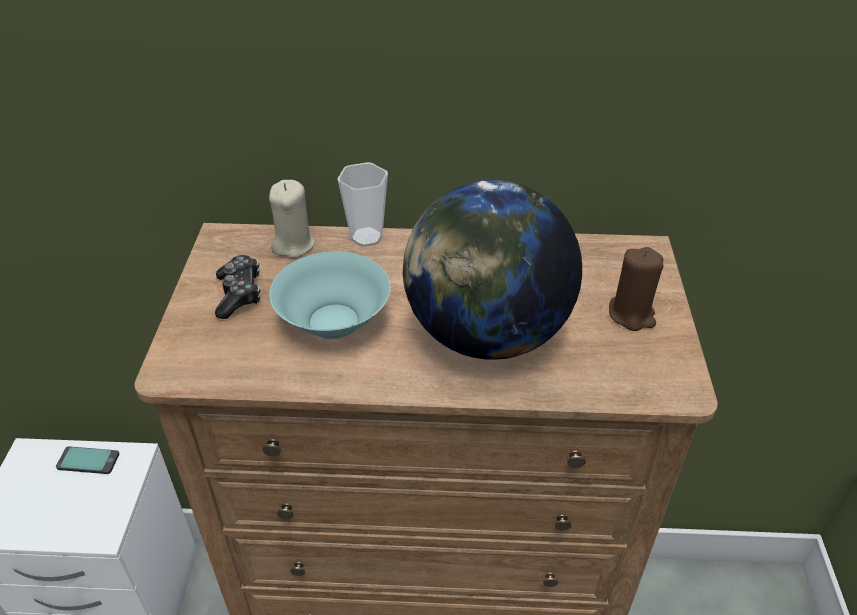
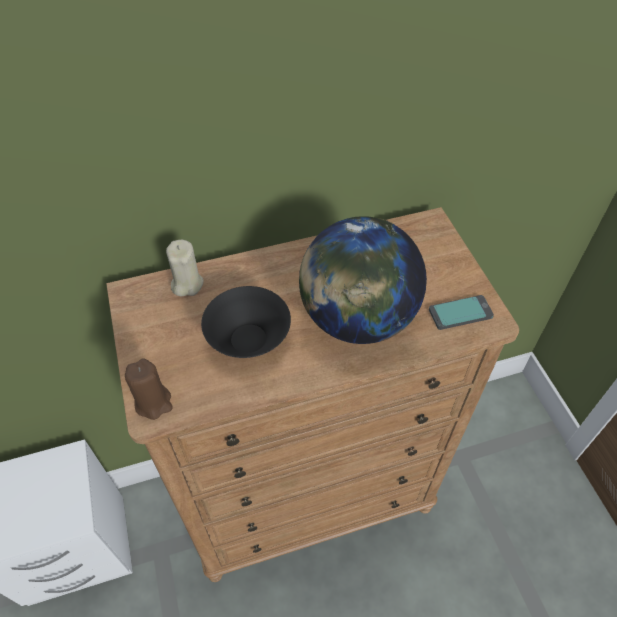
camera: 20 degrees left, 10 degrees up
phone [56,446,120,474] -> phone moved to [429,295,494,330]
game controller [215,255,261,319] -> none
turquoise bowl [270,252,391,339] -> black bowl [201,286,291,358]
cup [337,162,388,247] -> none
brown candle [609,247,664,331] -> brown candle moved to [125,358,173,420]

